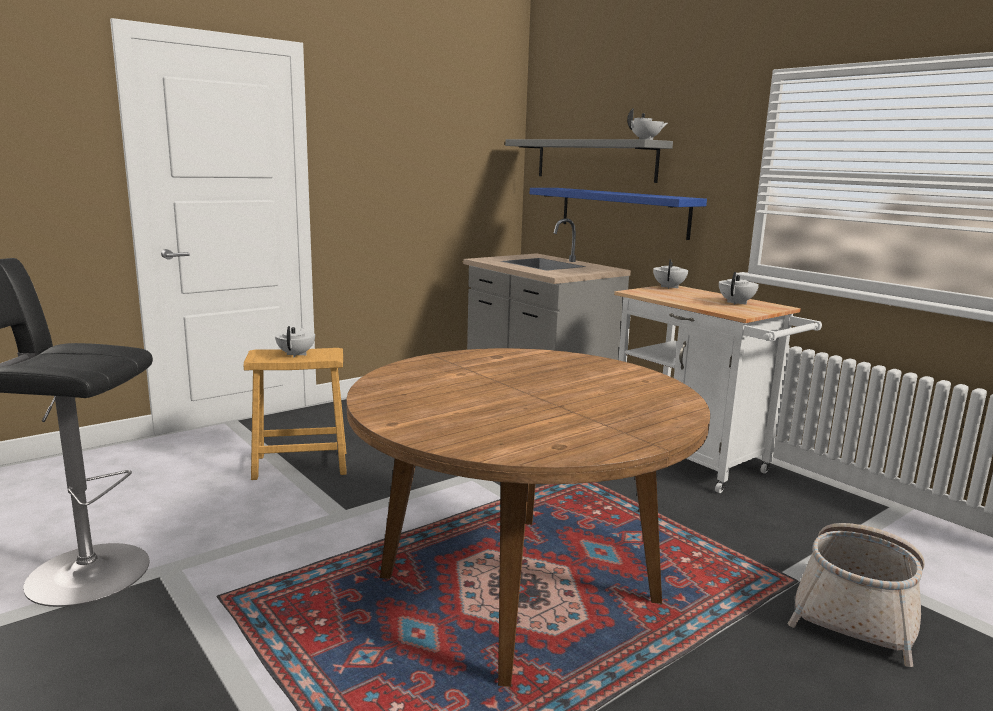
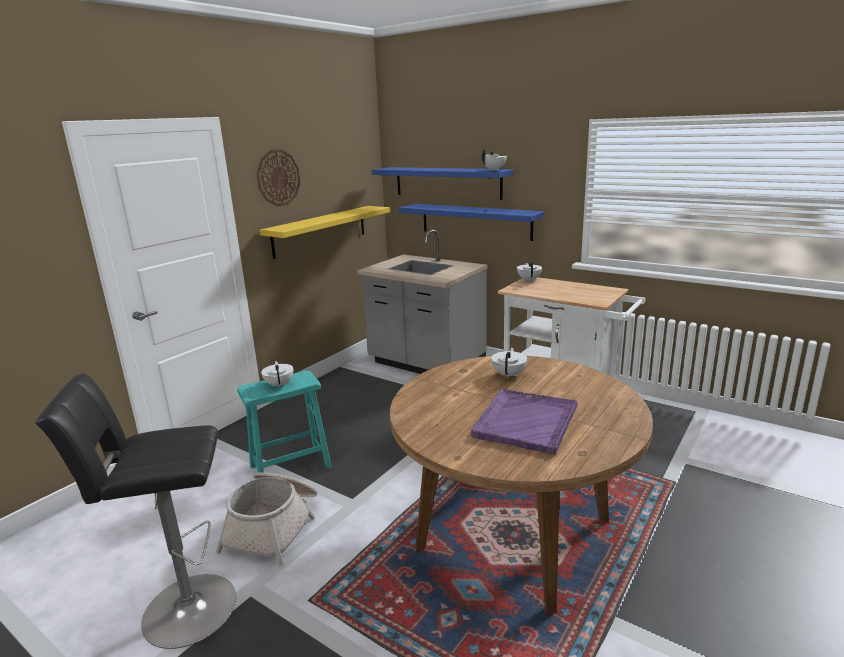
camera: 15 degrees left, 5 degrees up
brown stool [244,348,347,480] -> turquoise stool [237,371,332,473]
grey shelf [505,139,673,183] -> blue shelf [372,167,513,200]
white teapot [719,272,759,305] -> white teapot moved to [491,348,527,379]
basket [788,523,925,667] -> basket moved to [216,472,317,566]
none -> wall clock [257,150,300,207]
none -> yellow shelf [260,206,390,259]
none -> purple tray [471,389,577,455]

